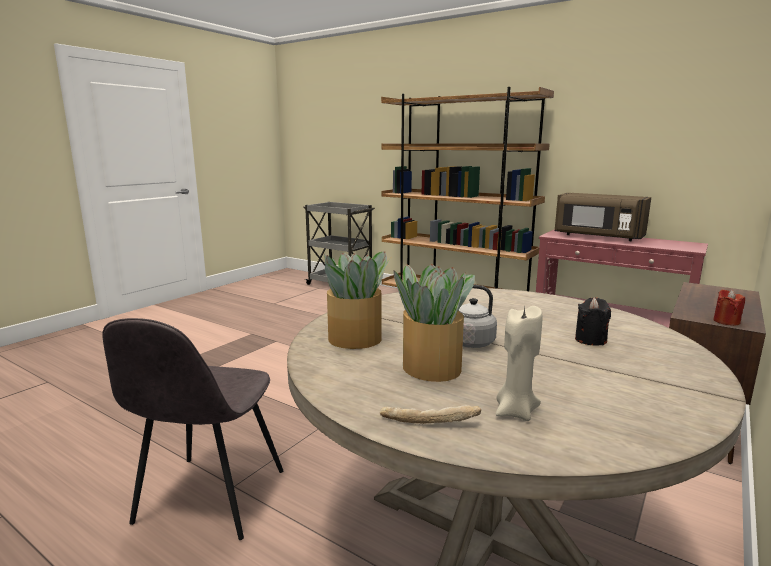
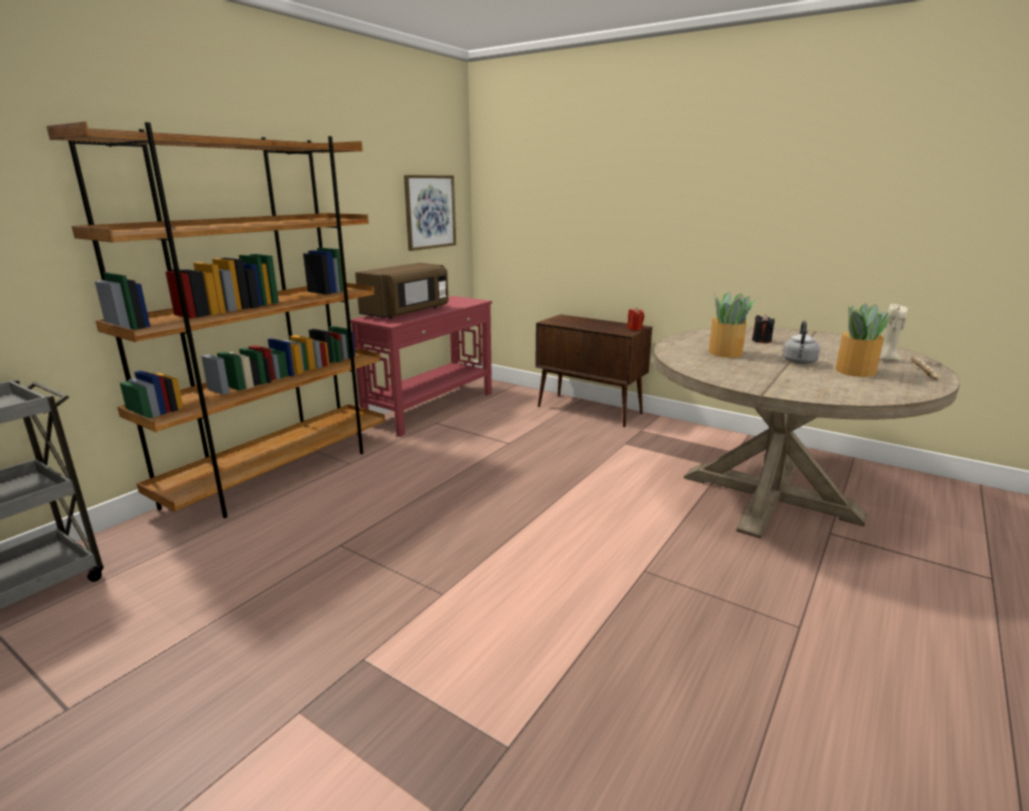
camera: 90 degrees left, 5 degrees up
grey chair [102,318,283,540] -> none
potted plant [324,251,391,349] -> potted plant moved to [709,292,755,358]
none -> picture [404,175,456,251]

